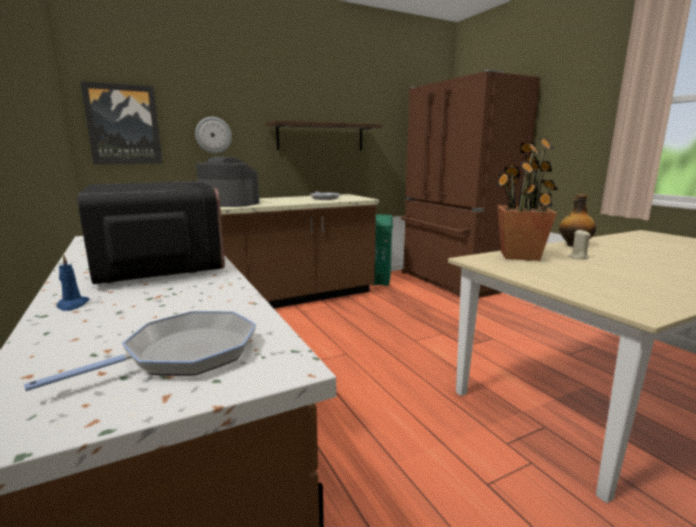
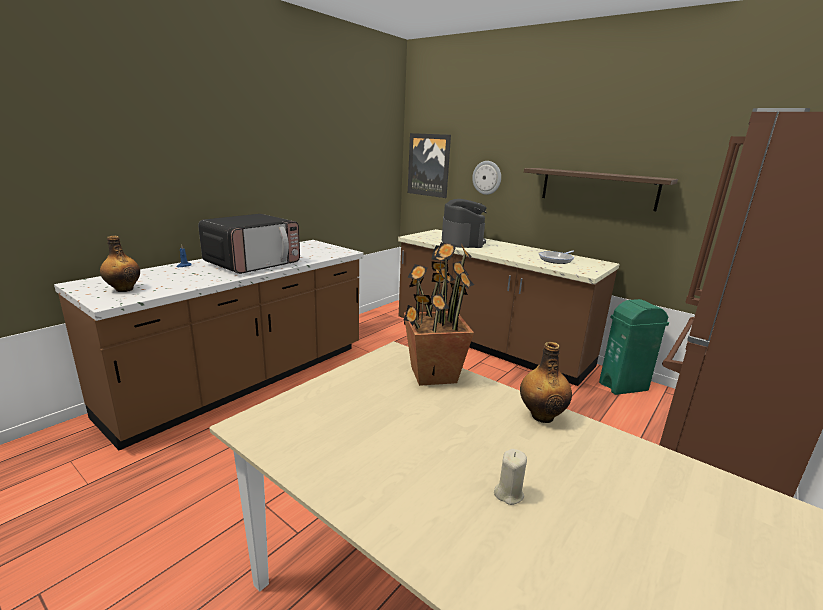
camera: 65 degrees right, 5 degrees up
frying pan [24,311,256,391] -> bottle [100,236,140,292]
beige candle [568,230,591,259] -> beige candle moved to [494,449,527,505]

